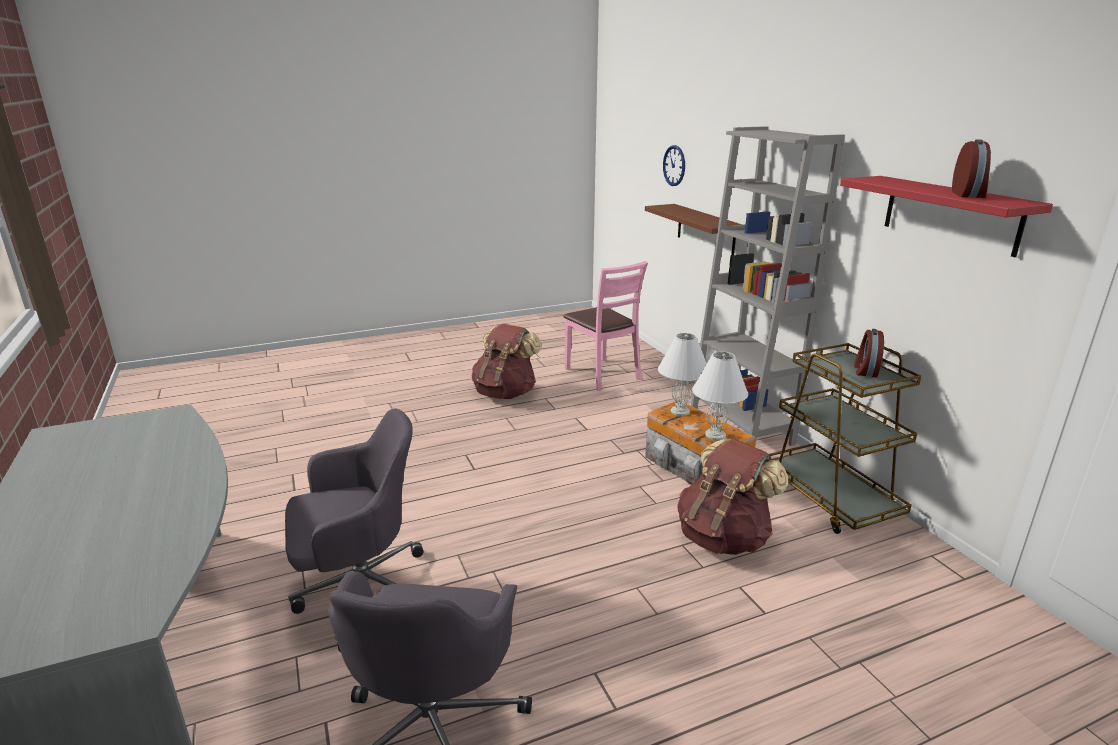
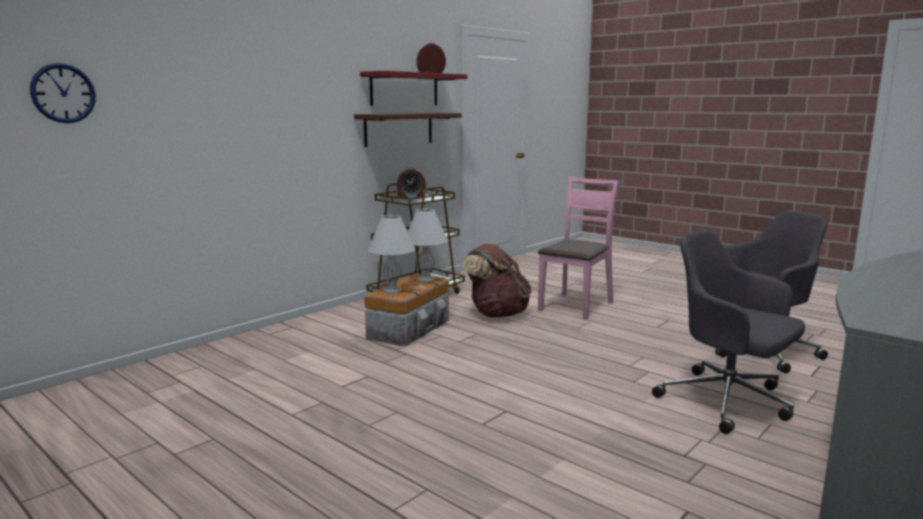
camera: 115 degrees left, 10 degrees down
brown backpack [472,324,542,399] -> none
pink chair [563,261,648,391] -> pink chair moved to [538,177,620,320]
brown shelf [645,204,742,256] -> brown shelf moved to [354,113,462,147]
grey bookcase [691,126,845,446] -> none

